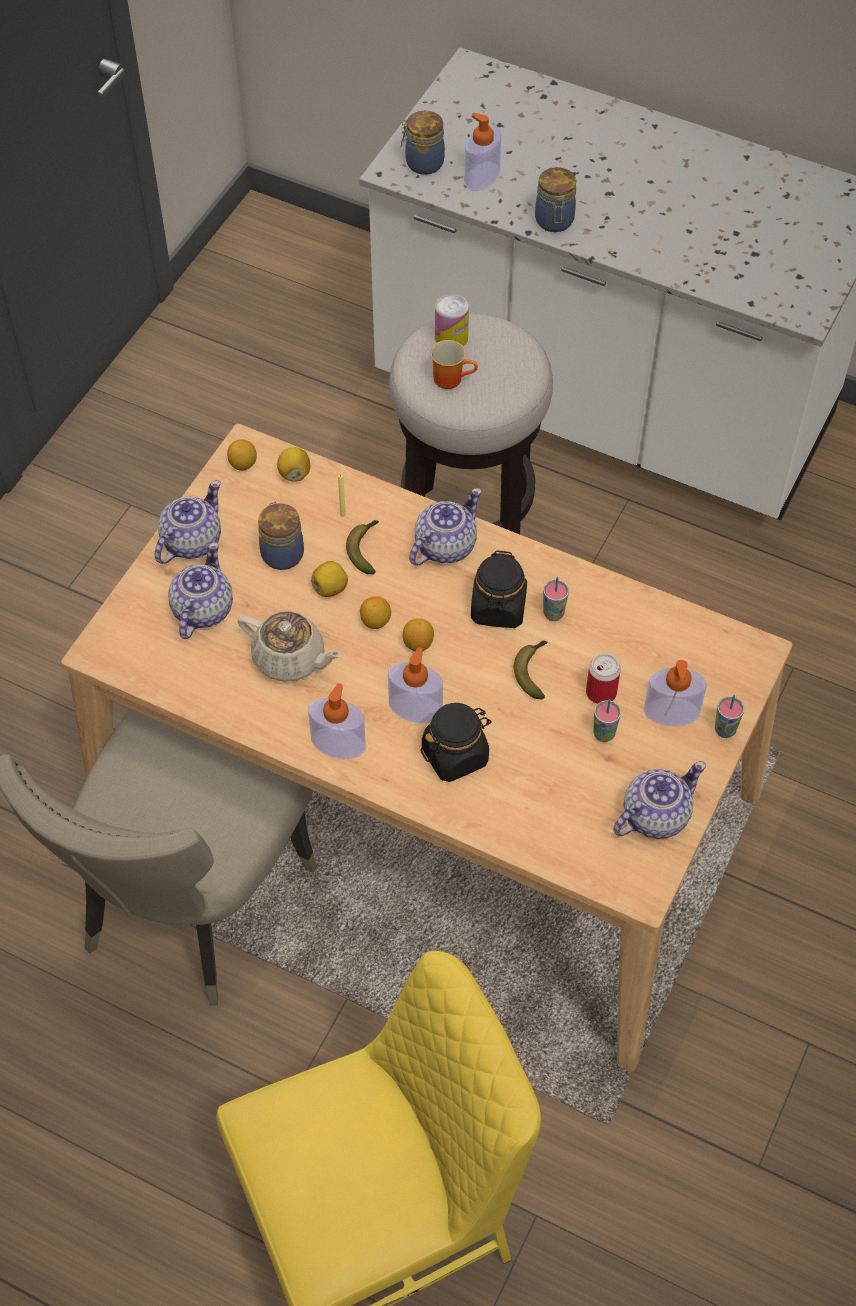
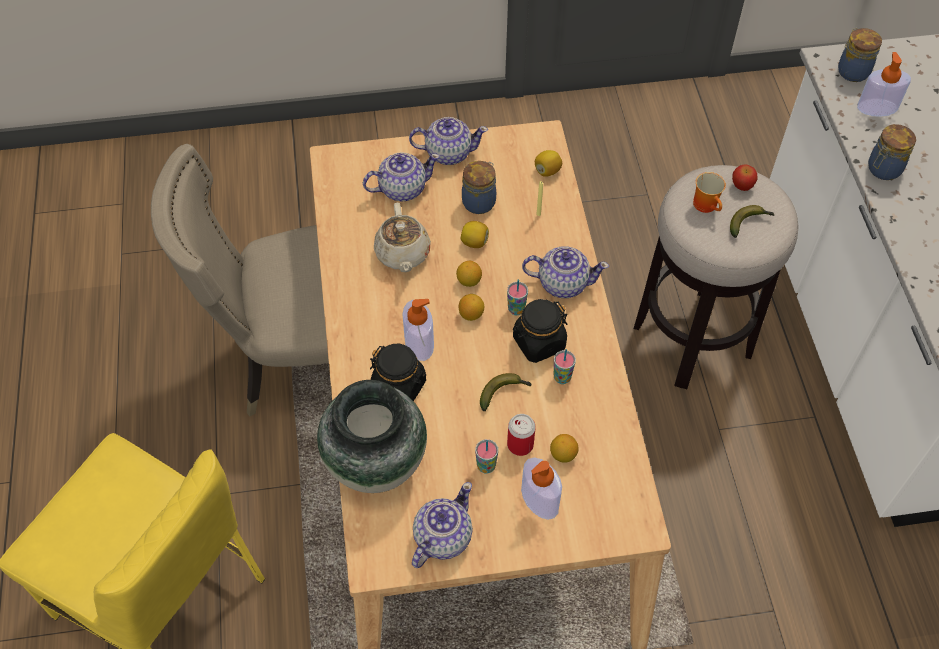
camera: 55 degrees right, 0 degrees up
lemon [227,439,257,471] -> lemon moved to [550,434,579,463]
soap dispenser [308,683,366,759] -> none
banana [346,520,379,574] -> banana moved to [730,205,774,238]
can [435,294,469,346] -> apple [732,164,757,191]
teapot [613,761,706,839] -> teapot turned 75 degrees counterclockwise [412,482,473,568]
cup [715,695,744,738] -> cup moved to [507,279,528,315]
none -> vase [317,380,427,493]

